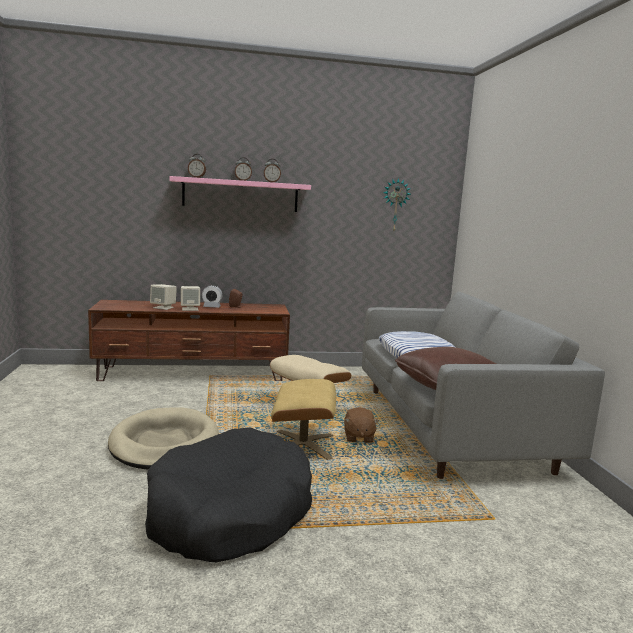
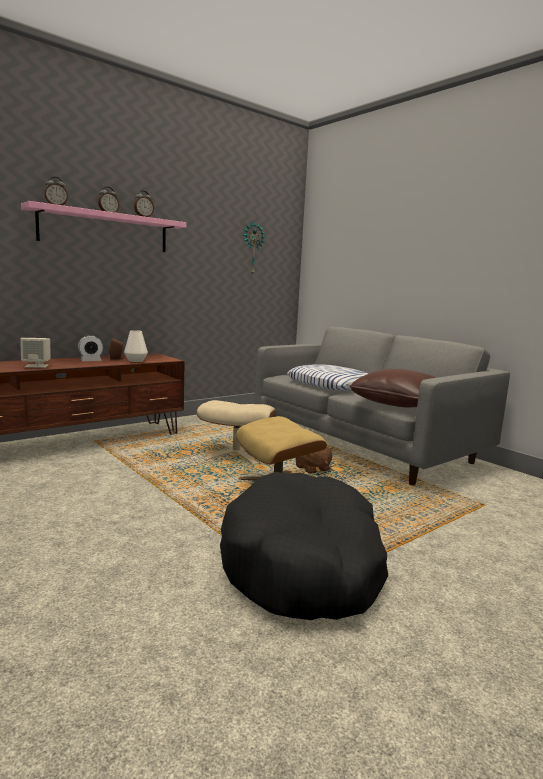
camera: 30 degrees left, 0 degrees up
beige dog bed [108,407,219,470] -> none
beige speaker [181,286,200,311] -> none
none -> white vase [124,330,148,362]

